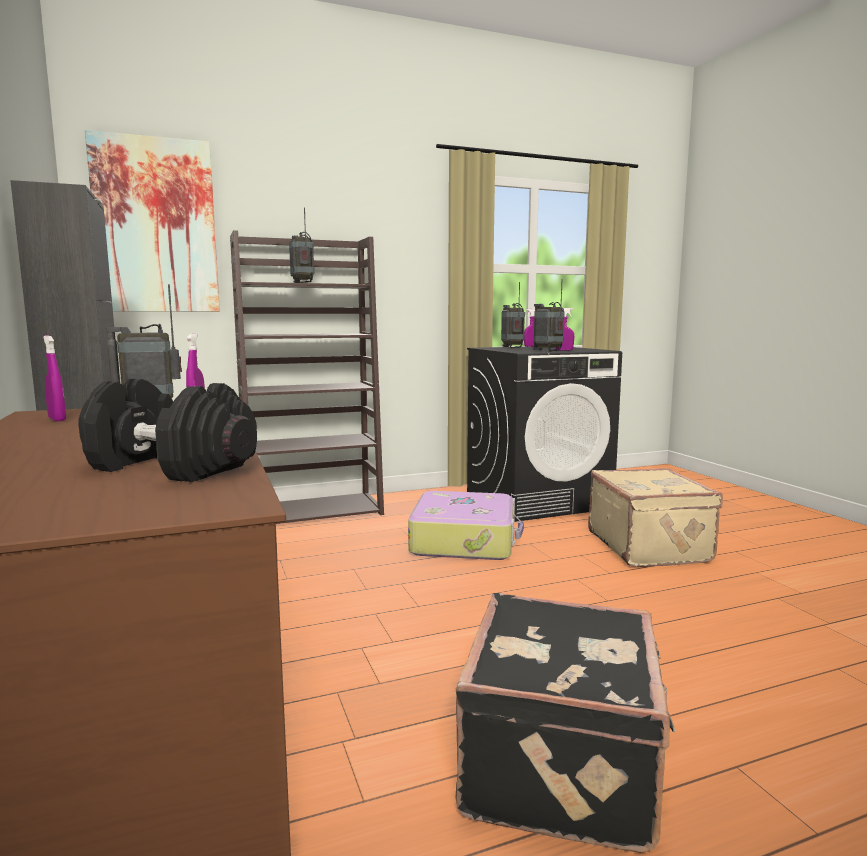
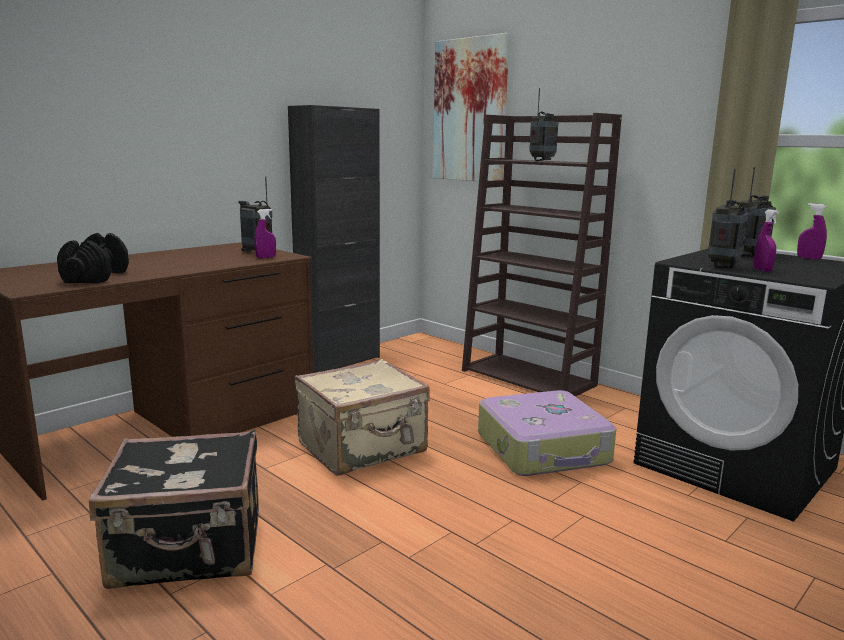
camera: 65 degrees right, 5 degrees up
purple spray bottle [43,335,66,422] -> none
beige suitcase [588,468,723,567] -> beige suitcase moved to [295,359,430,476]

